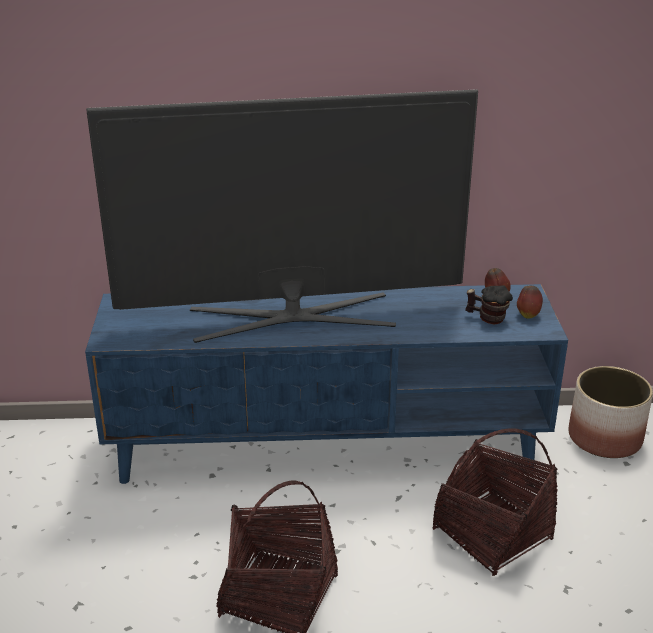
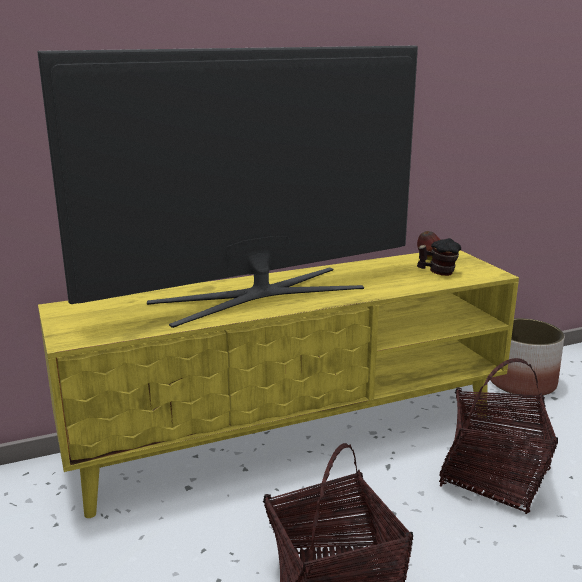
camera: 20 degrees left, 10 degrees down
blue tv stand [85,284,568,484] -> yellow tv stand [38,250,519,518]
apple [517,286,543,319] -> none

